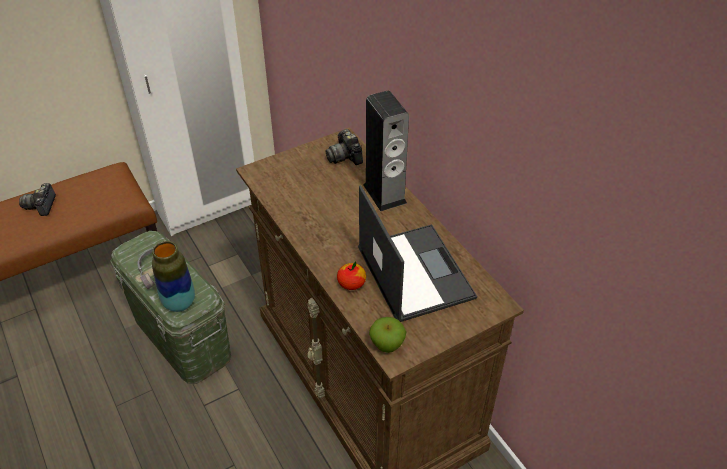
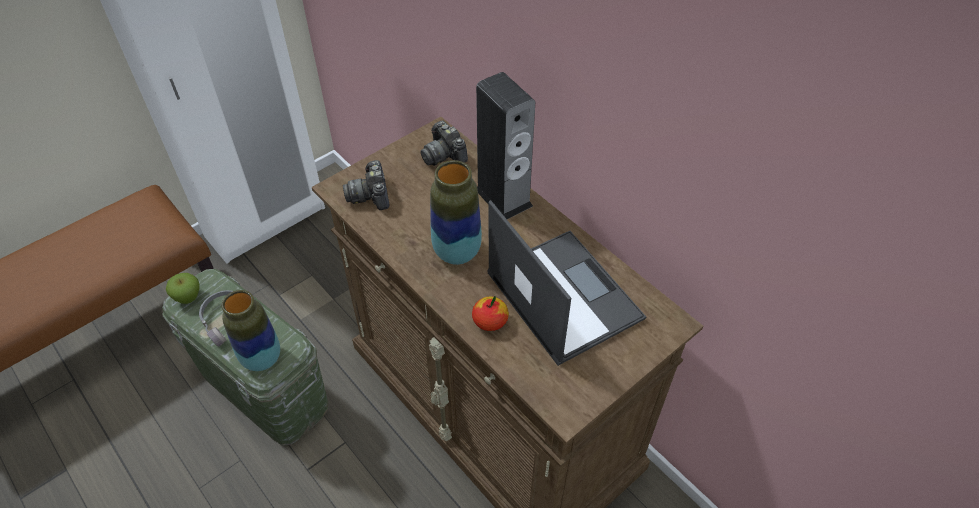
camera: 10 degrees left, 5 degrees up
camera [19,183,56,216] -> camera moved to [343,160,389,210]
apple [369,317,406,353] -> apple moved to [166,273,200,304]
none -> vase [430,160,482,265]

